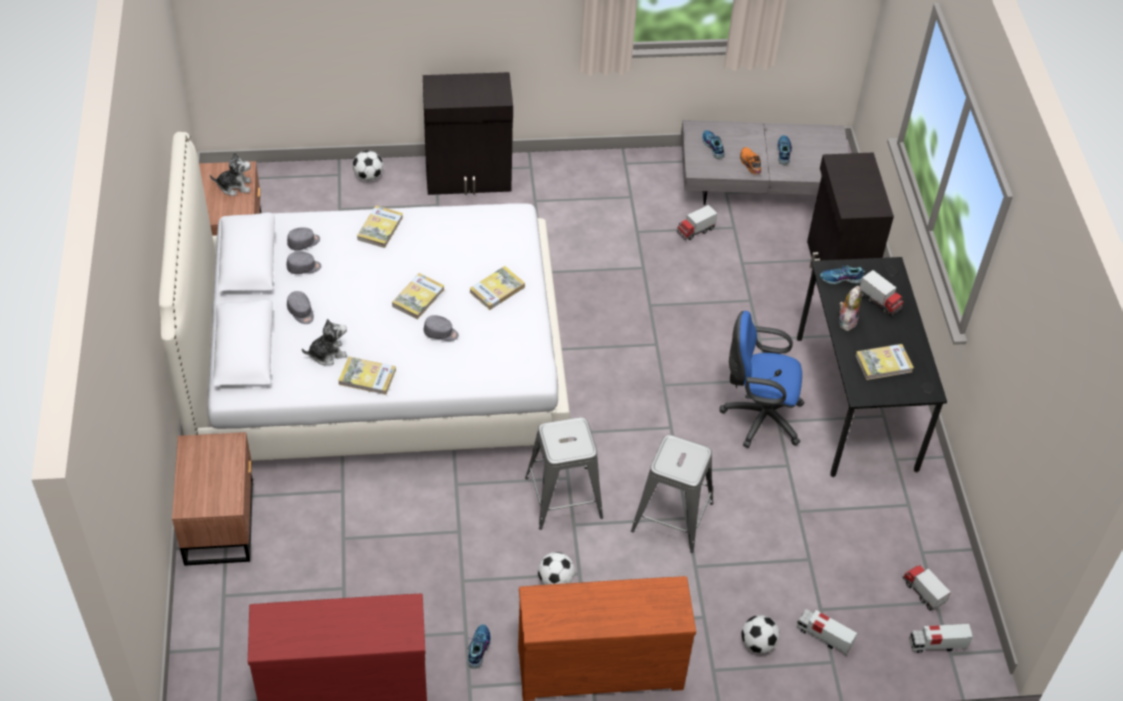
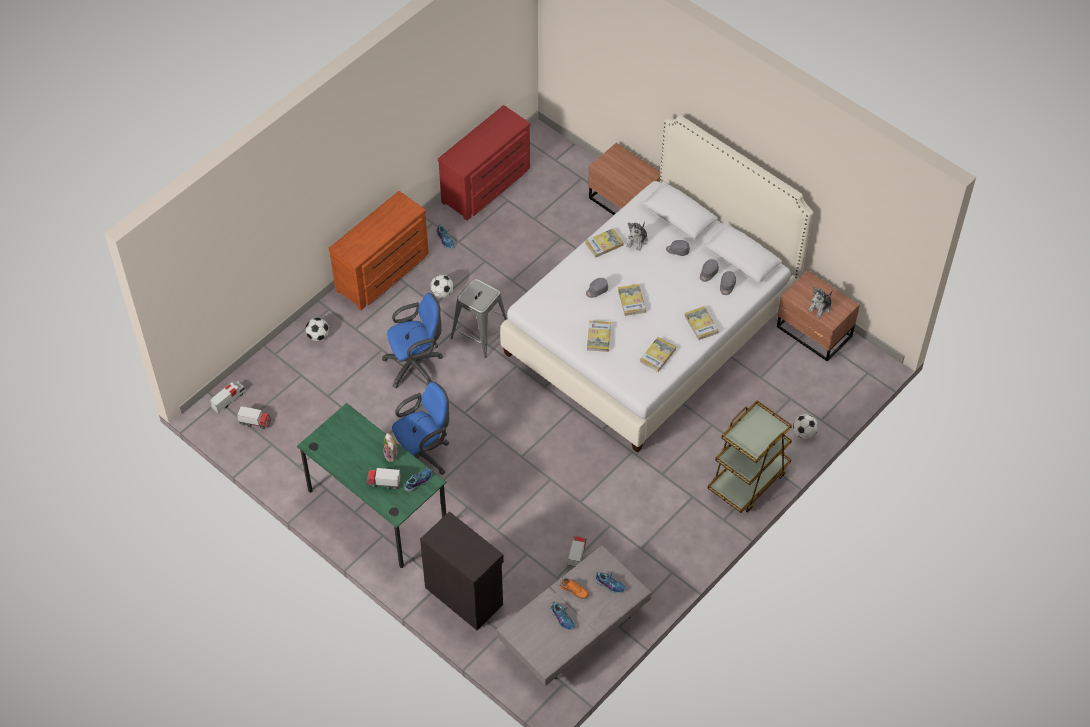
camera: 140 degrees right, 5 degrees up
black cabinet [423,72,513,195] -> brown cart [707,400,792,513]
grey stool [631,435,714,553] -> blue office chair [382,293,443,388]
black desk [797,257,947,477] -> green desk [297,403,446,568]
toy truck [797,609,857,656] -> none
book [856,344,914,380] -> book moved to [640,337,676,372]

